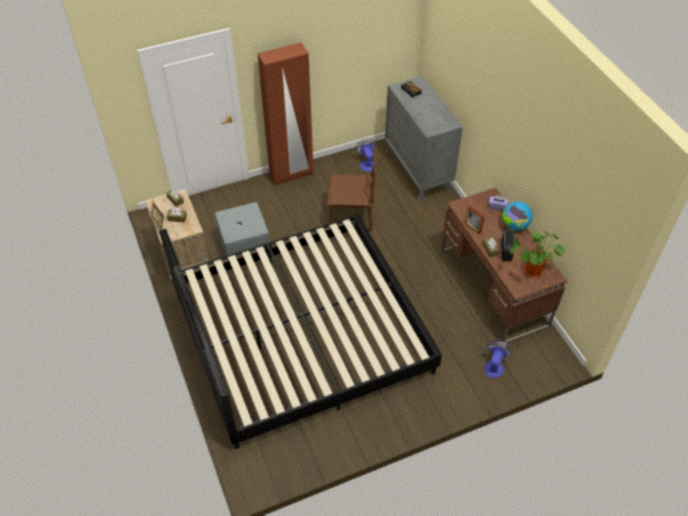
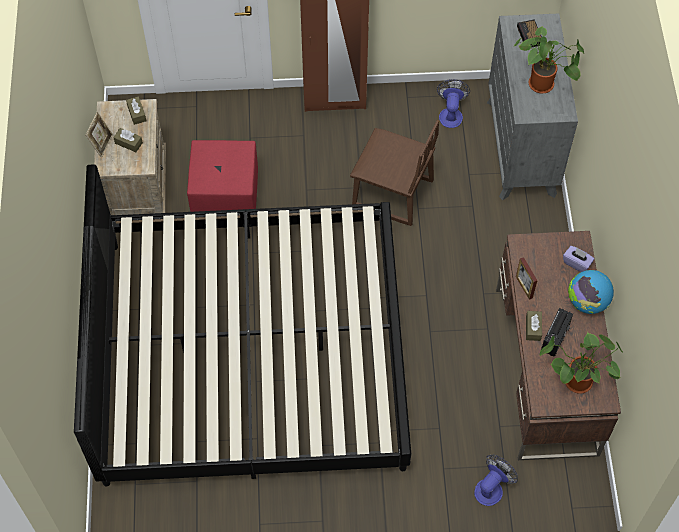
camera: 20 degrees right, 10 degrees up
grey ottoman [215,202,270,256] -> red ottoman [187,140,258,212]
none -> potted plant [514,27,584,94]

